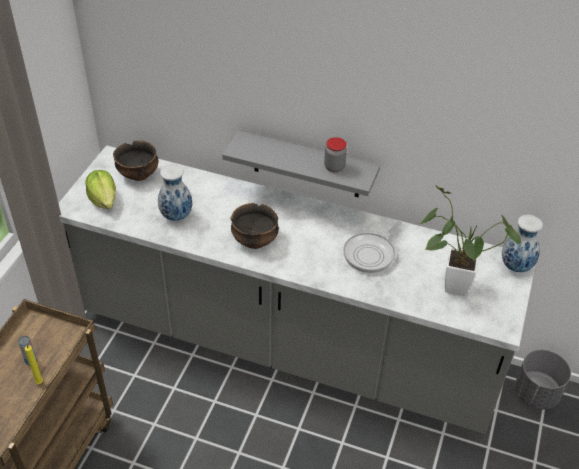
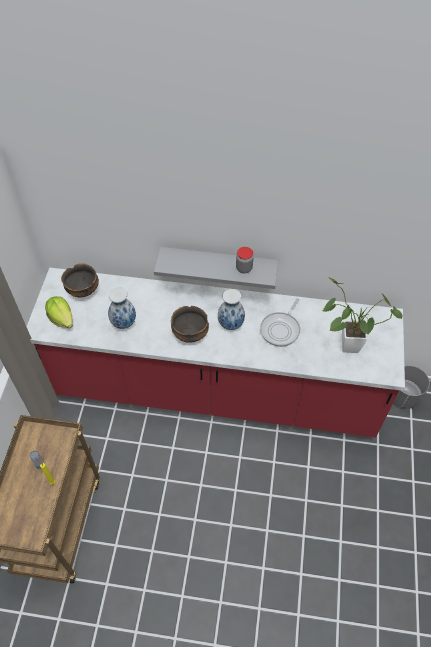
camera: 10 degrees left, 10 degrees up
grey counter [59,145,536,434] -> red counter [26,268,405,438]
vase [502,215,543,272] -> vase moved to [218,289,245,330]

